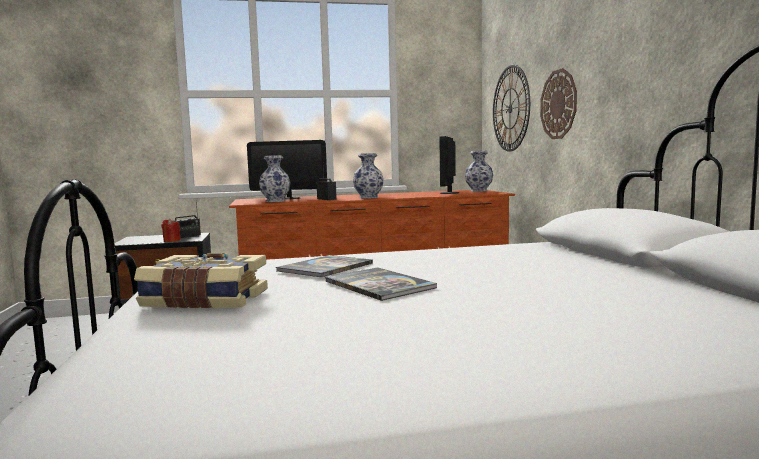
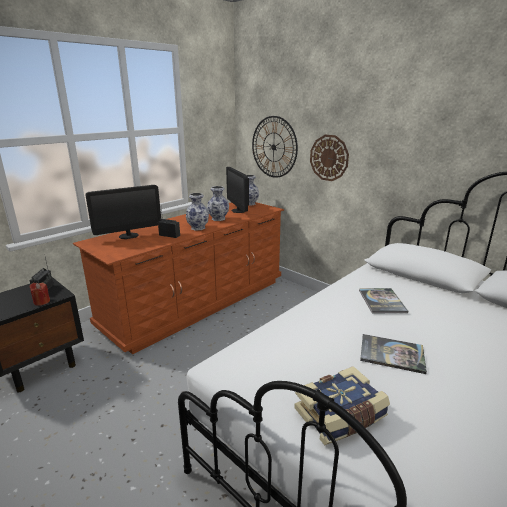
camera: 35 degrees left, 15 degrees up
vase [259,155,290,202] -> vase moved to [207,186,229,221]
book [276,255,373,277] -> book moved to [359,288,408,313]

